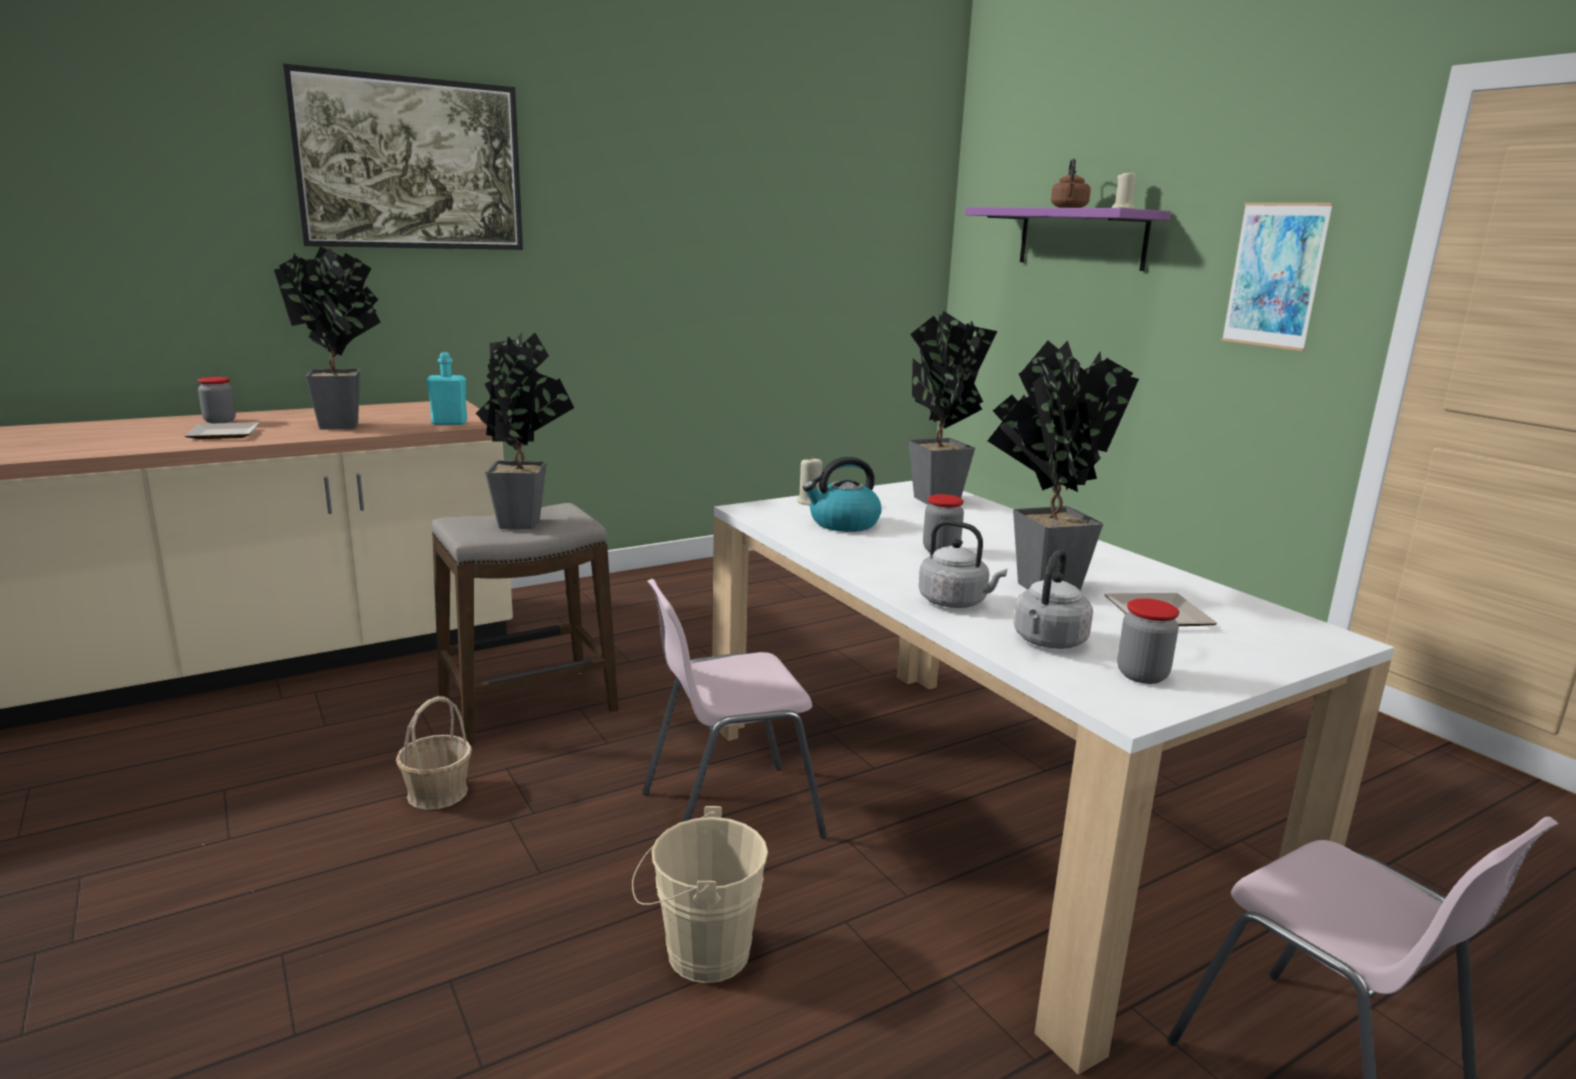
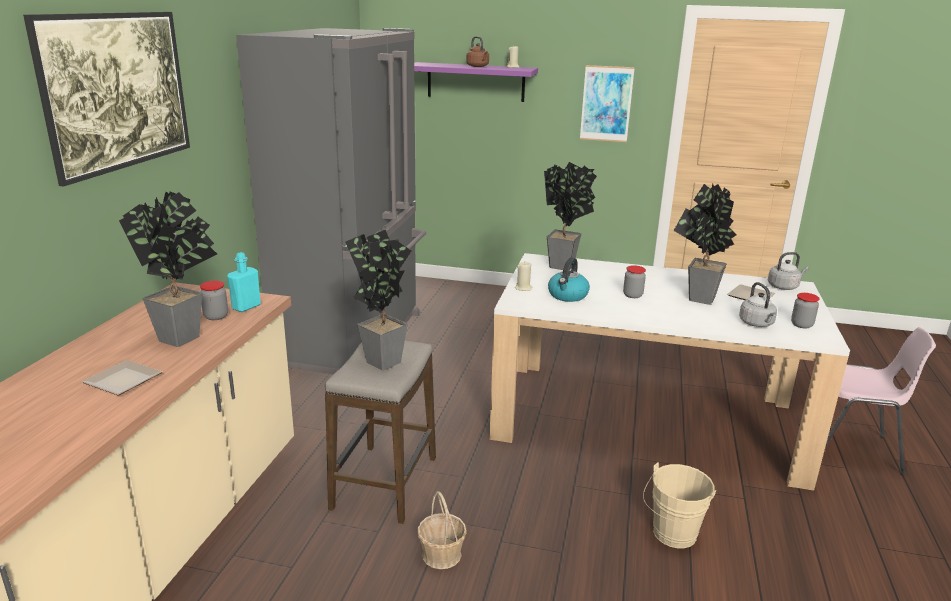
camera: 45 degrees left, 5 degrees up
jar [198,377,236,423] -> jar moved to [200,281,228,320]
pink chair [642,579,827,839] -> none
grey kettle [918,520,1007,608] -> grey kettle moved to [768,252,809,290]
none -> grey fridge [236,28,426,374]

